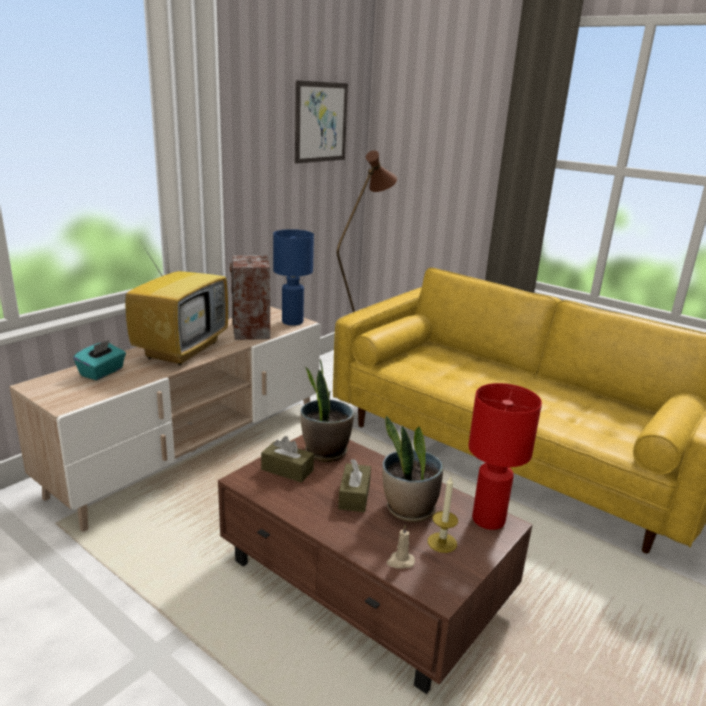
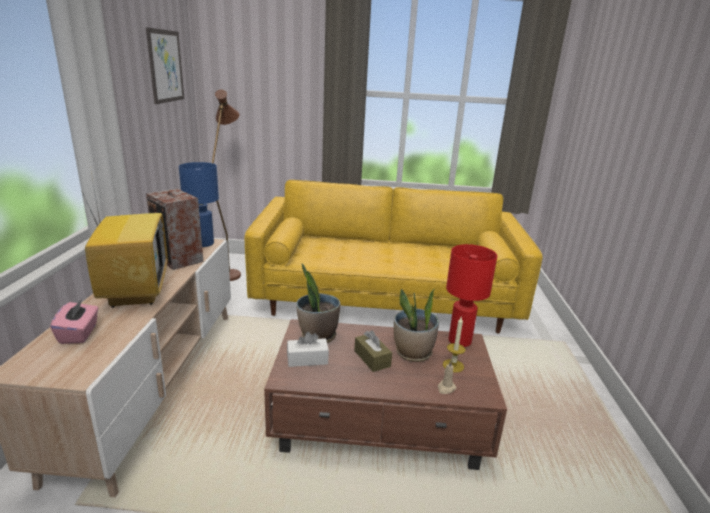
camera: 35 degrees left, 0 degrees up
turquoise tissue box [73,340,126,380] -> pink tissue box [50,299,99,344]
brown tissue box [261,436,314,483] -> white tissue box [287,332,329,367]

